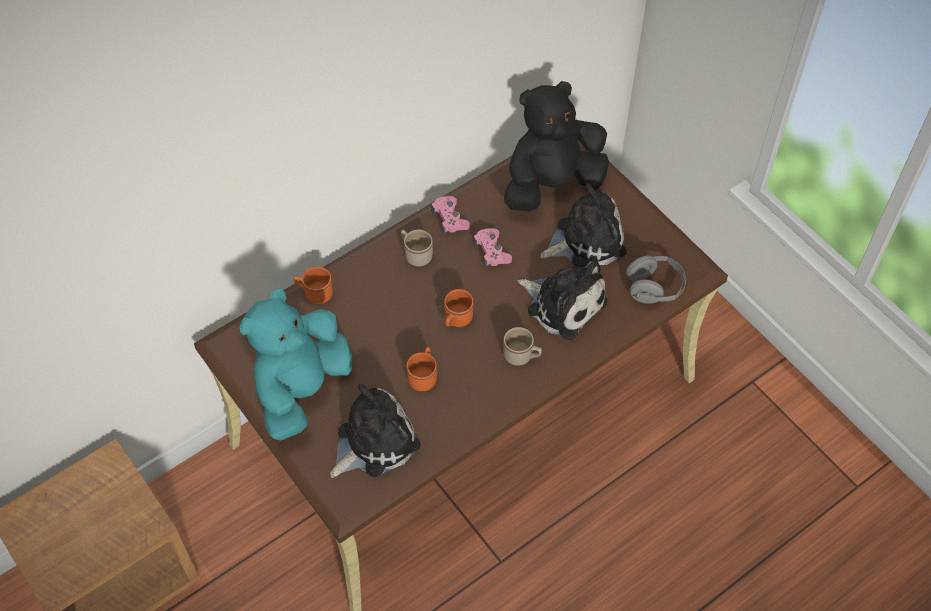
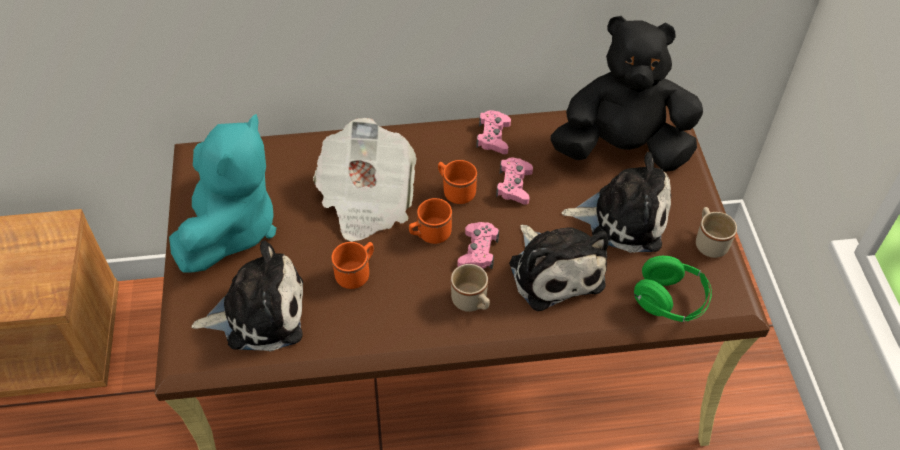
camera: 30 degrees right, 5 degrees down
turquoise plush toy [239,289,353,441] -> turquoise plush toy turned 135 degrees clockwise [169,114,277,273]
orange mug [294,267,333,304] -> orange mug moved to [438,160,477,204]
beige mug [401,230,433,266] -> beige mug moved to [696,207,737,258]
grey headphones [626,256,686,304] -> green headphones [634,256,712,322]
none -> newspaper [313,118,417,242]
none -> pink game controller [458,222,499,269]

